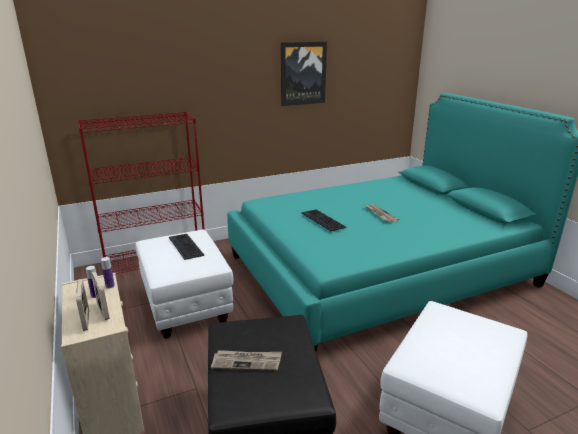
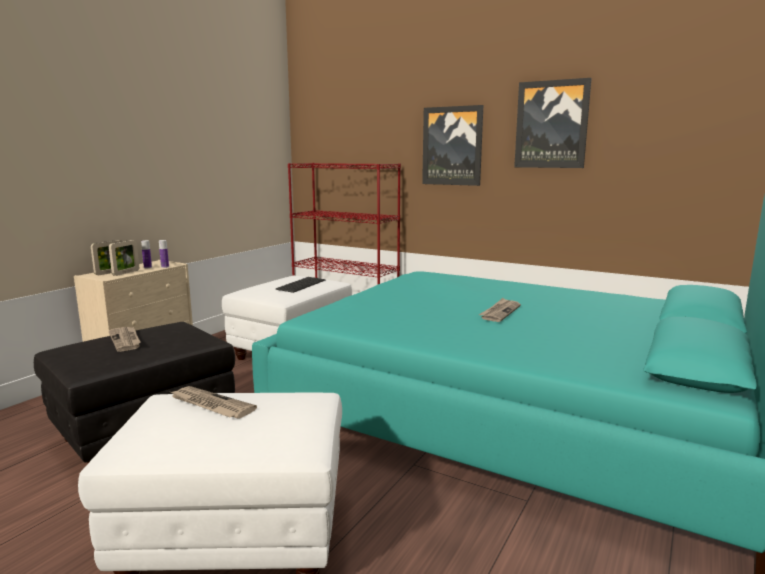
camera: 55 degrees right, 10 degrees down
keyboard [302,209,346,231] -> none
none -> newspaper [168,386,257,418]
none -> picture [422,105,483,186]

